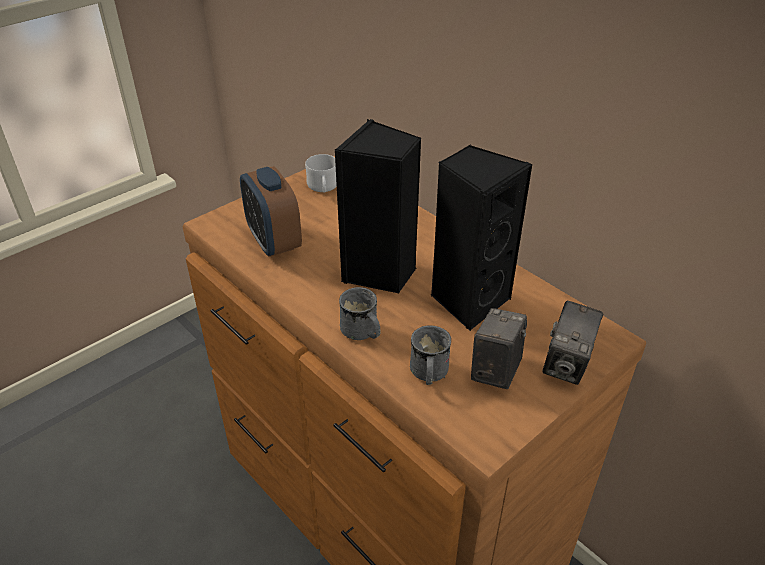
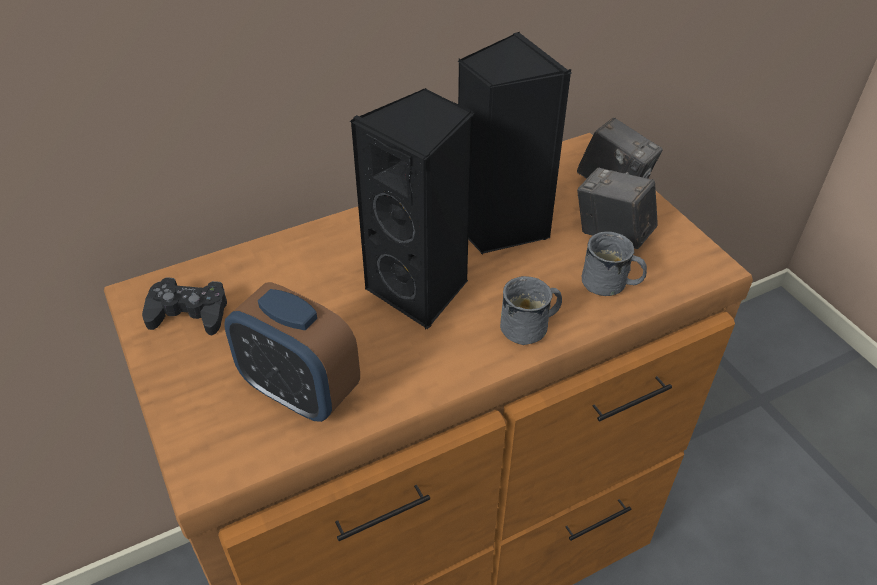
camera: 75 degrees left, 5 degrees up
alarm clock [240,166,302,257] -> alarm clock turned 45 degrees clockwise [224,282,360,422]
white mug [305,154,337,193] -> black game controller [142,277,227,335]

